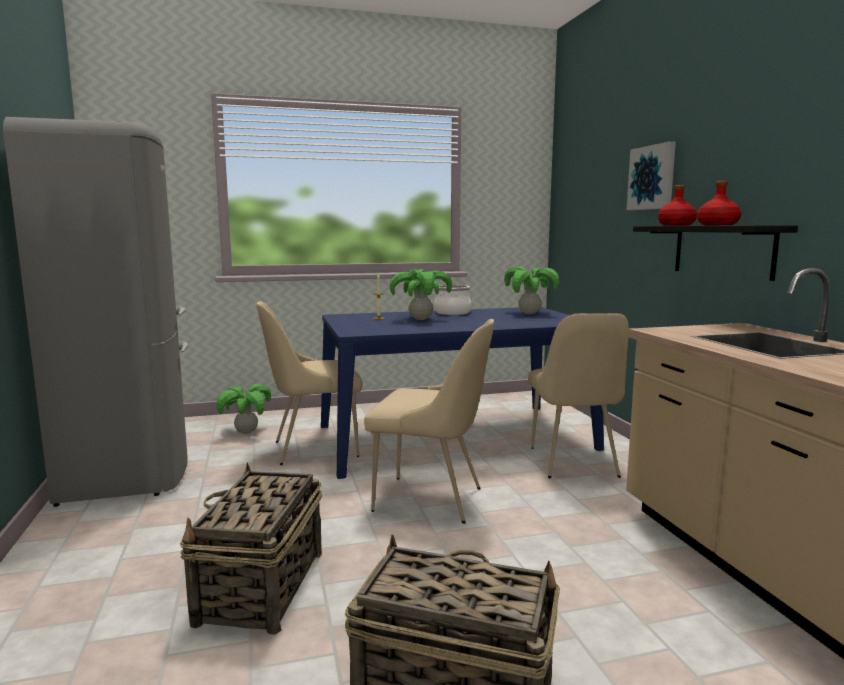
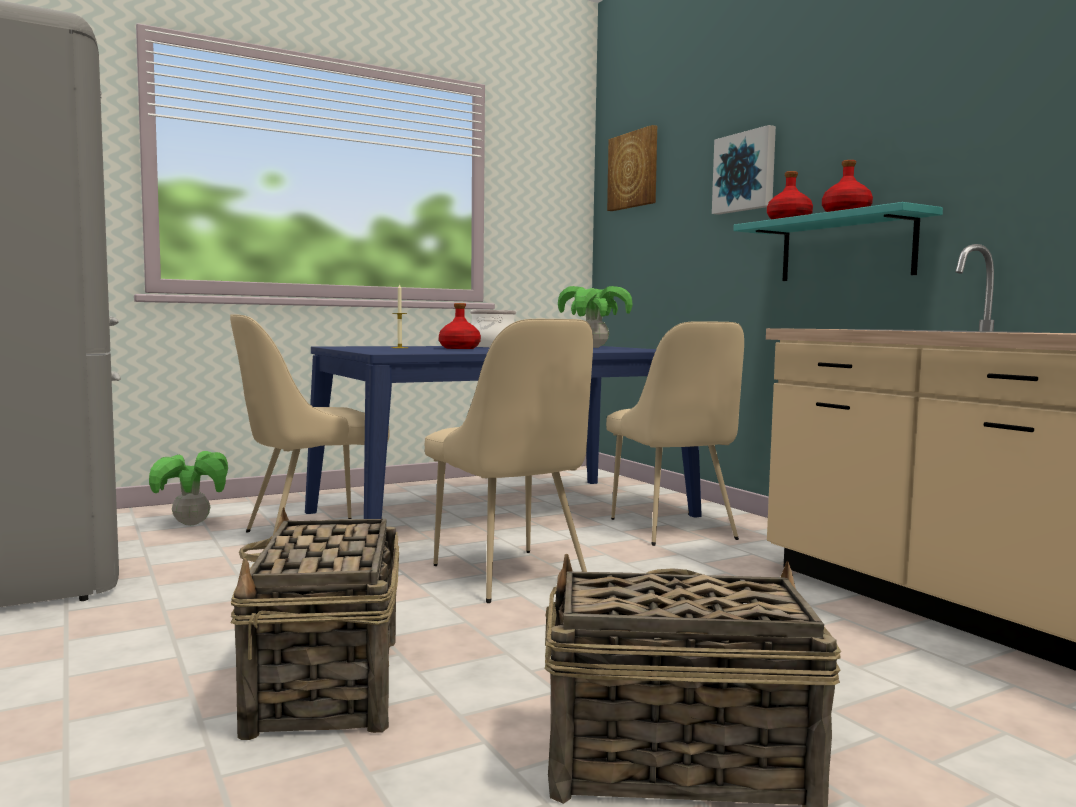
camera: 15 degrees left, 5 degrees down
beige chair [364,319,494,524] -> beige chair turned 60 degrees clockwise [425,319,593,603]
potted plant [390,269,452,320] -> red bottle [439,303,481,349]
black shelf [633,225,798,281] -> turquoise shelf [733,202,943,281]
none -> picture [607,125,657,211]

